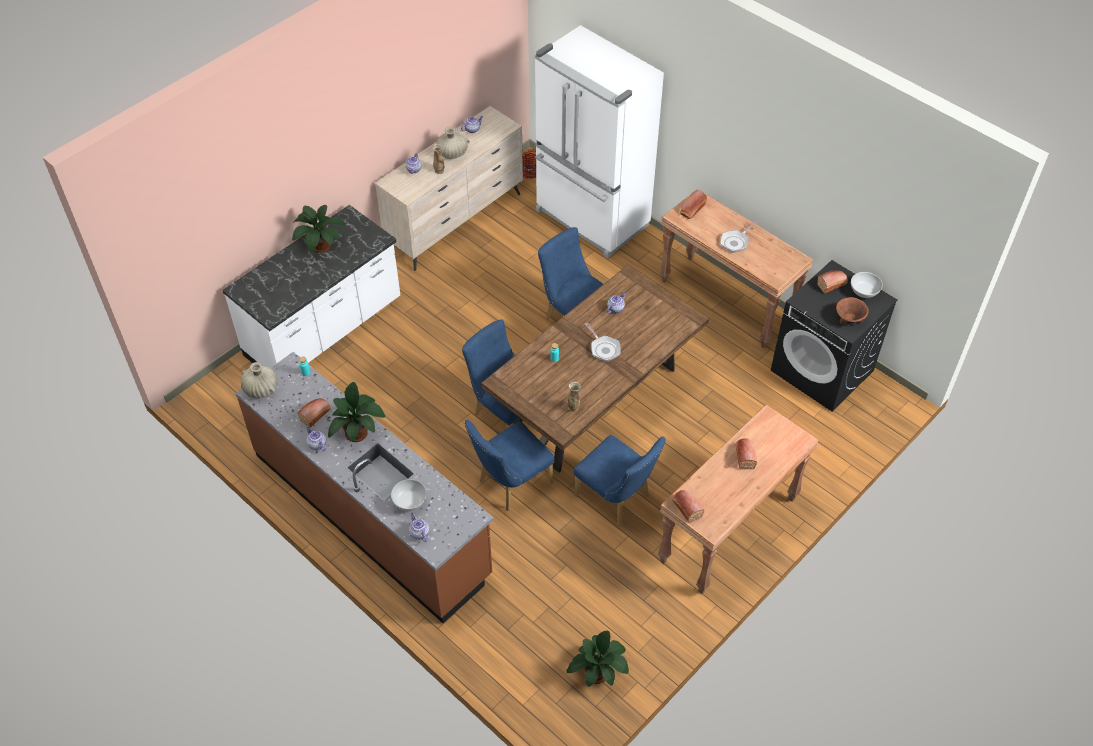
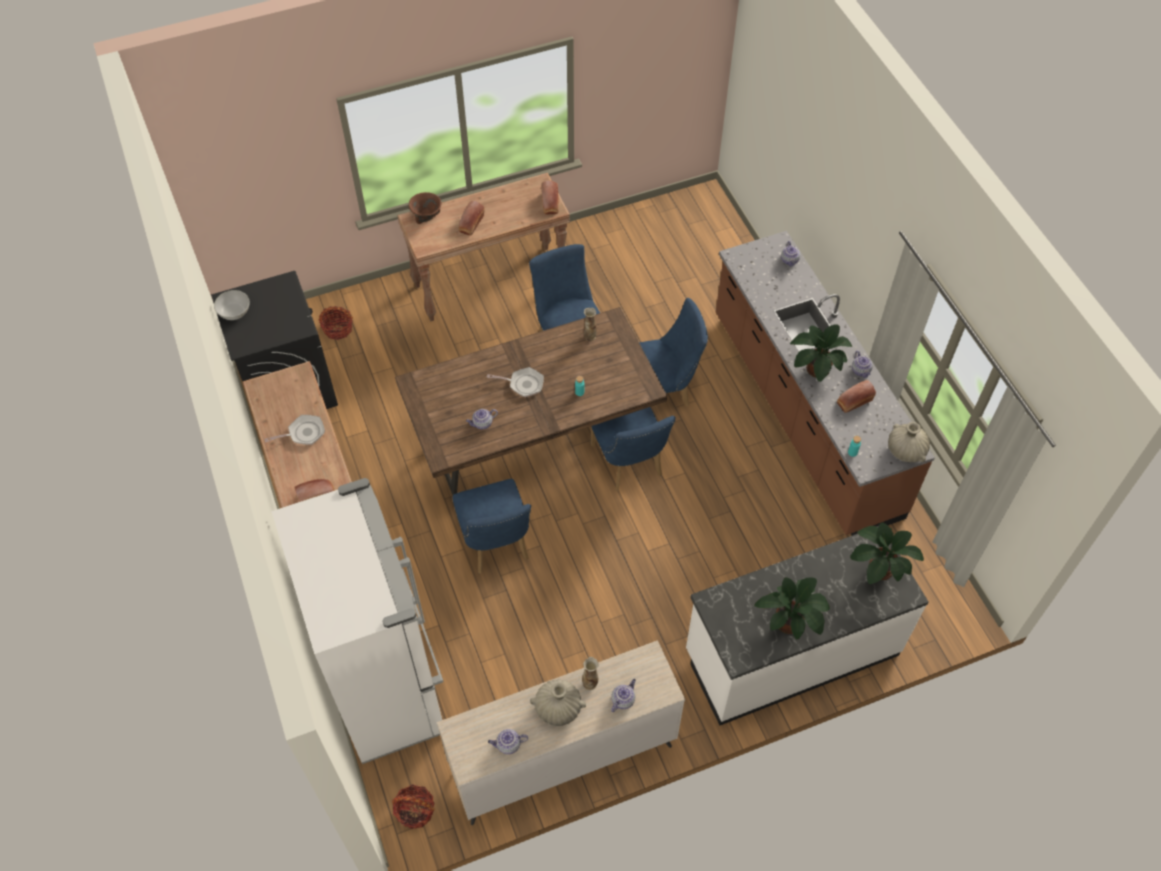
camera: 155 degrees left, 5 degrees up
white bowl [391,479,427,511] -> none
potted plant [567,631,629,687] -> potted plant moved to [850,523,924,584]
frying pan [585,323,621,362] -> frying pan turned 105 degrees clockwise [487,367,544,397]
bread [817,270,848,293] -> none
brown bowl [836,297,869,325] -> brown bowl moved to [409,192,442,224]
none -> basket [318,306,353,340]

